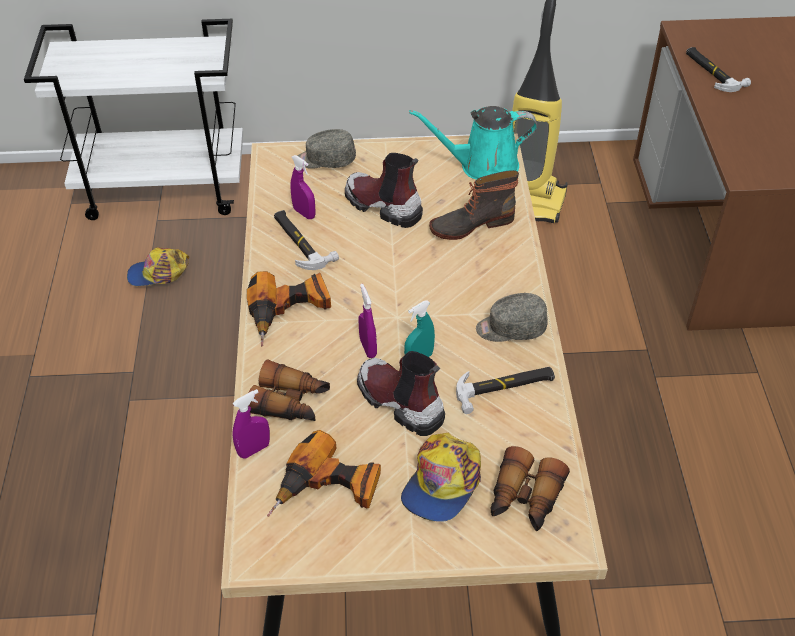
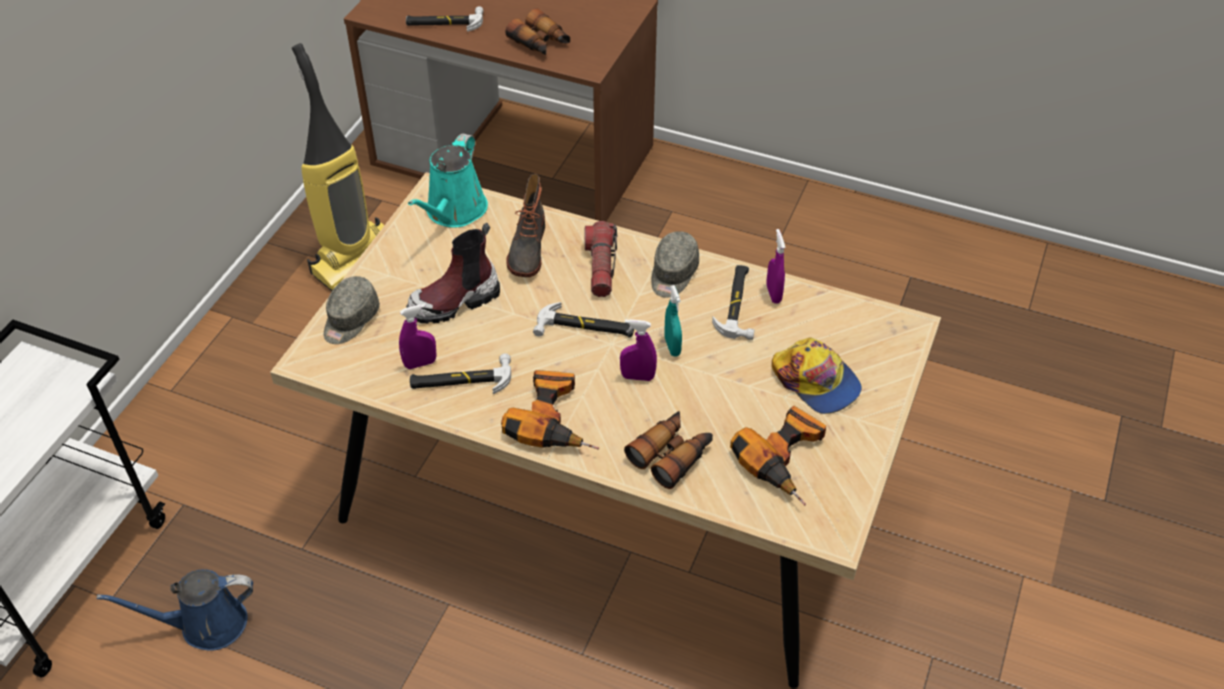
camera: 65 degrees left, 0 degrees up
cap [127,247,189,286] -> blue watering can [97,569,253,651]
purple spray bottle [232,389,270,459] -> purple spray bottle moved to [766,229,785,304]
boot [357,351,445,436] -> none
binoculars [491,446,570,531] -> binoculars moved to [505,8,570,55]
none -> hammer [533,302,634,337]
none -> flashlight [585,221,617,297]

